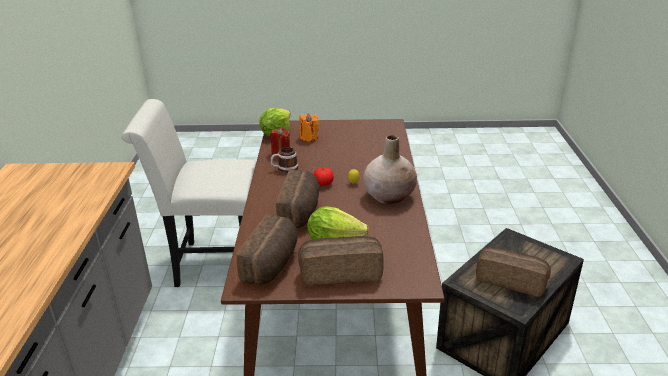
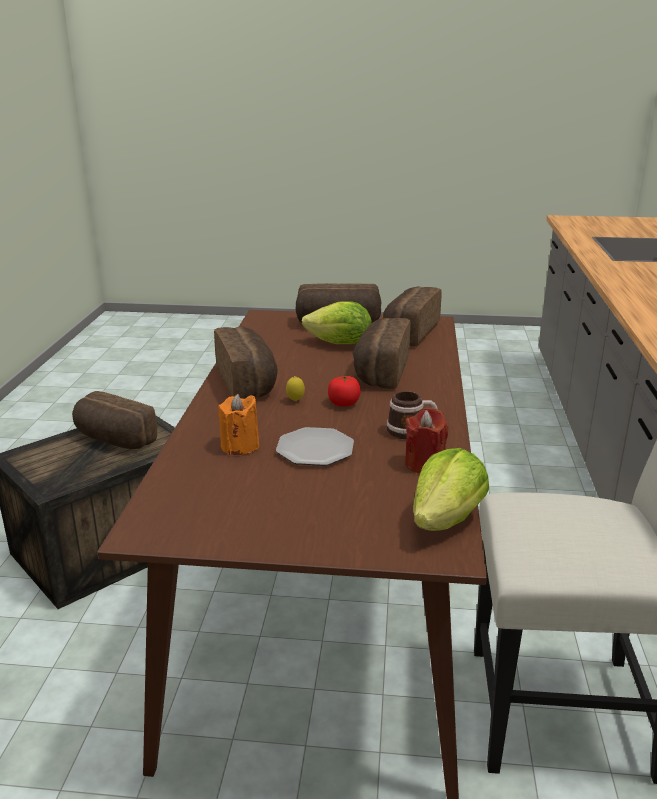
camera: 175 degrees left, 5 degrees down
orange candle [299,113,319,142] -> orange candle moved to [218,394,259,455]
beige vase [363,135,417,204] -> bread [214,327,277,399]
none -> plate [276,427,354,466]

